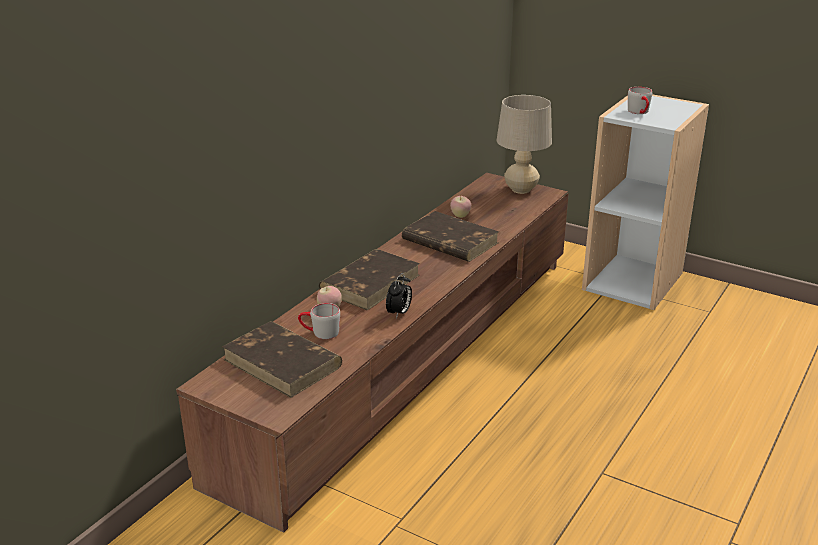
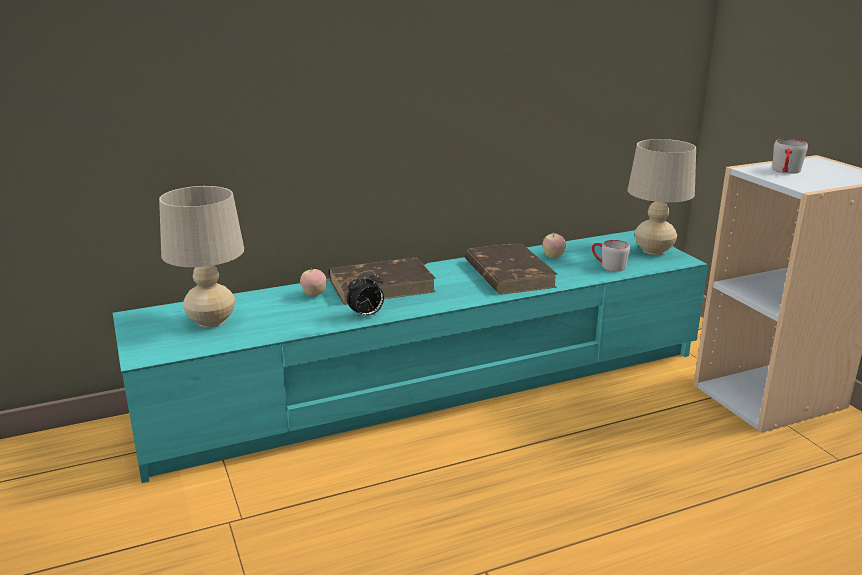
camera: 35 degrees right, 5 degrees down
brown tv stand [176,173,569,533] -> turquoise tv stand [113,230,708,483]
brown book [222,321,342,398] -> beige table lamp [159,186,244,328]
grey mug [298,303,340,339] -> grey mug moved to [592,240,630,272]

